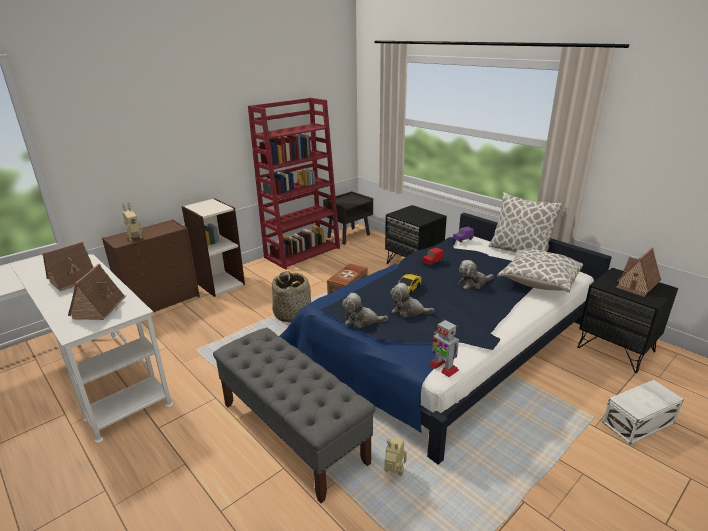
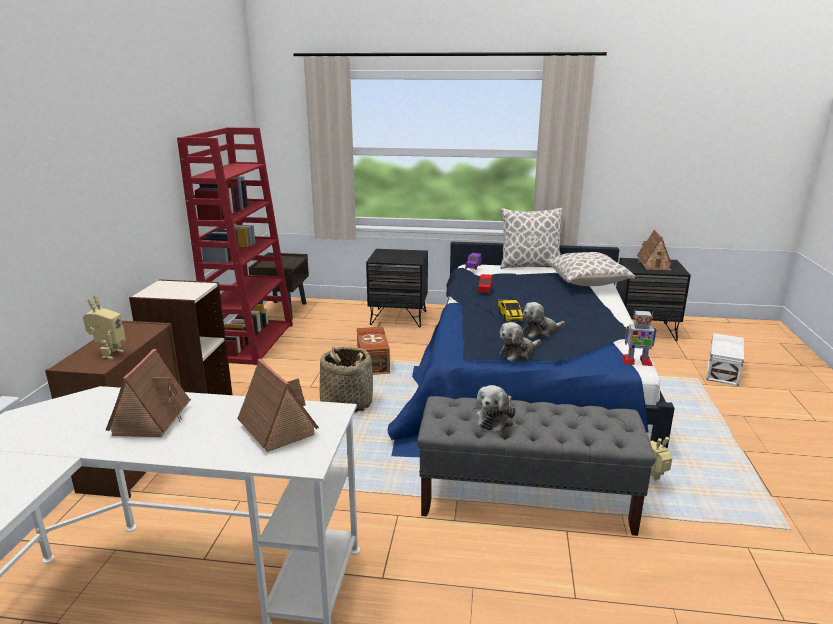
camera: 40 degrees left, 5 degrees down
plush toy [459,260,494,289] -> plush toy moved to [476,385,516,433]

